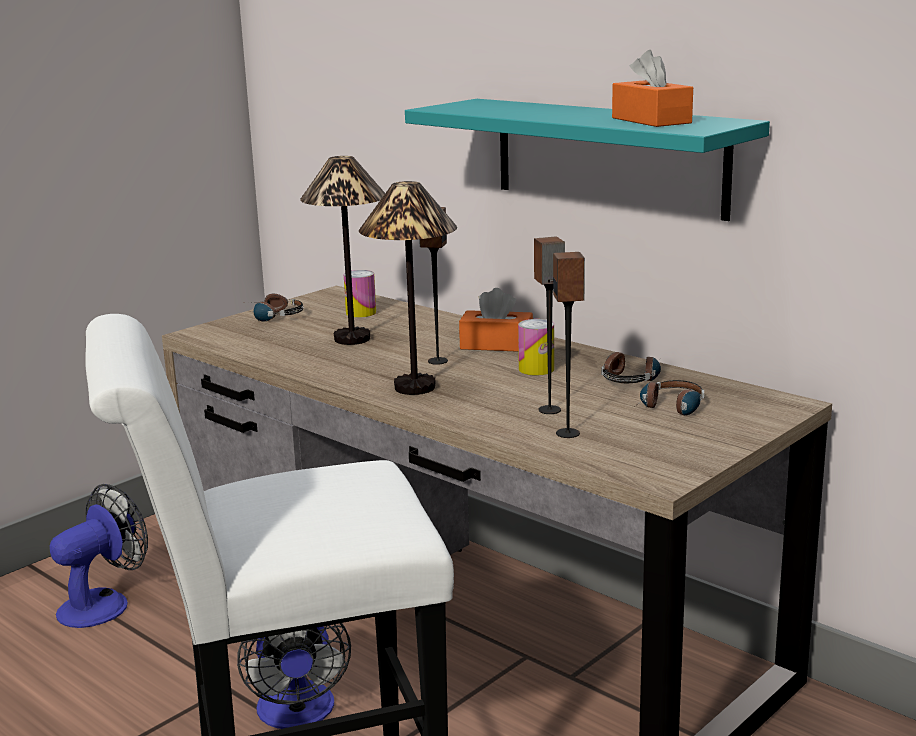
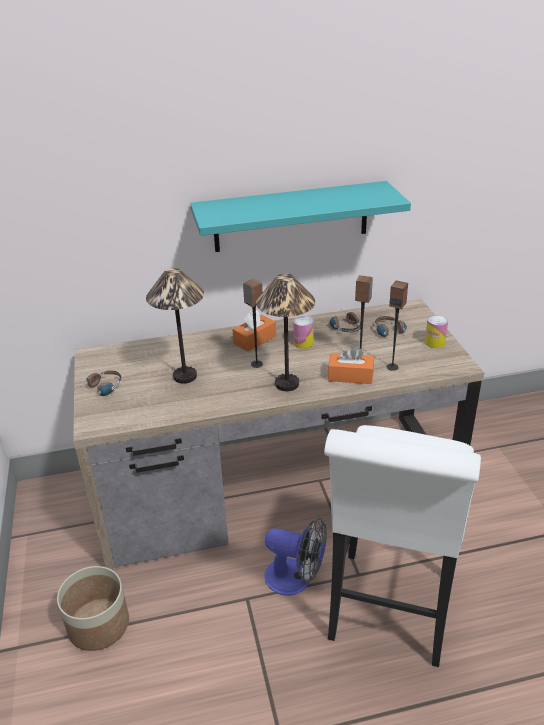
camera: 55 degrees left, 15 degrees up
fan [49,484,148,628] -> planter [57,566,129,651]
can [344,270,376,318] -> can moved to [425,315,448,348]
orange tissue box [612,50,693,127] -> orange tissue box moved to [328,346,374,384]

